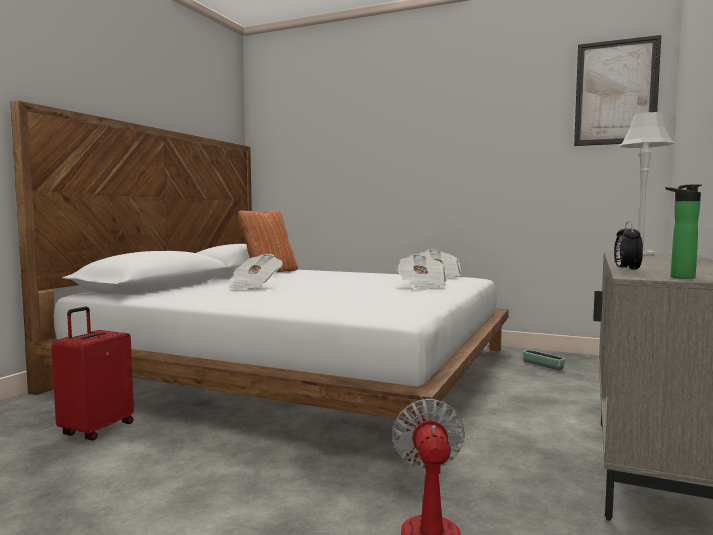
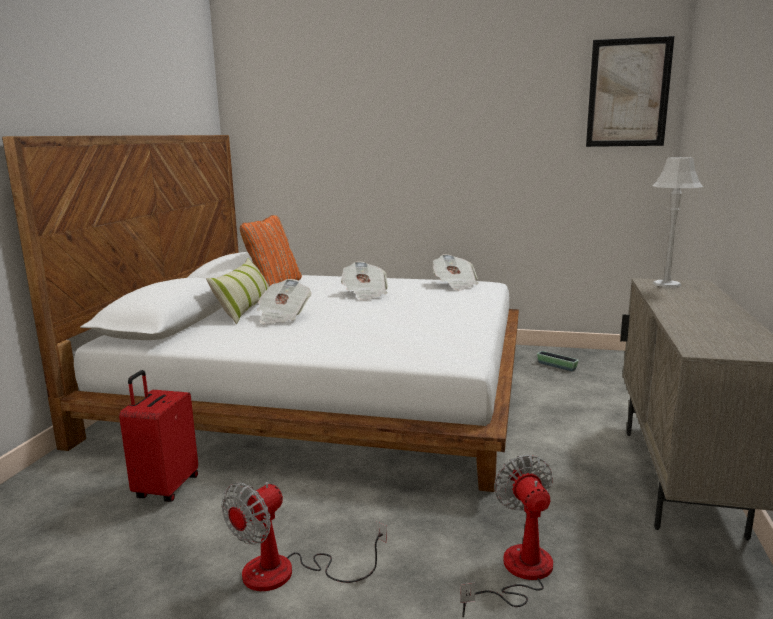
camera: 10 degrees left, 10 degrees up
newspaper [397,254,447,290] -> newspaper moved to [341,261,388,300]
alarm clock [614,222,643,271] -> none
bottle [665,184,702,279] -> none
none -> pillow [206,258,269,324]
none -> fan [221,482,387,591]

